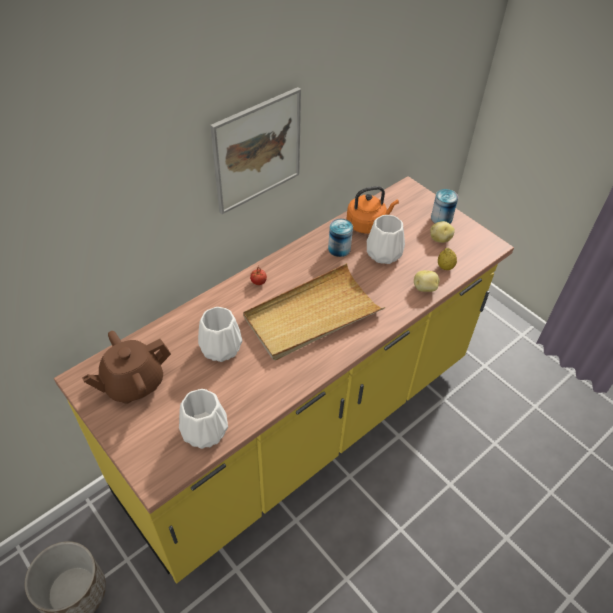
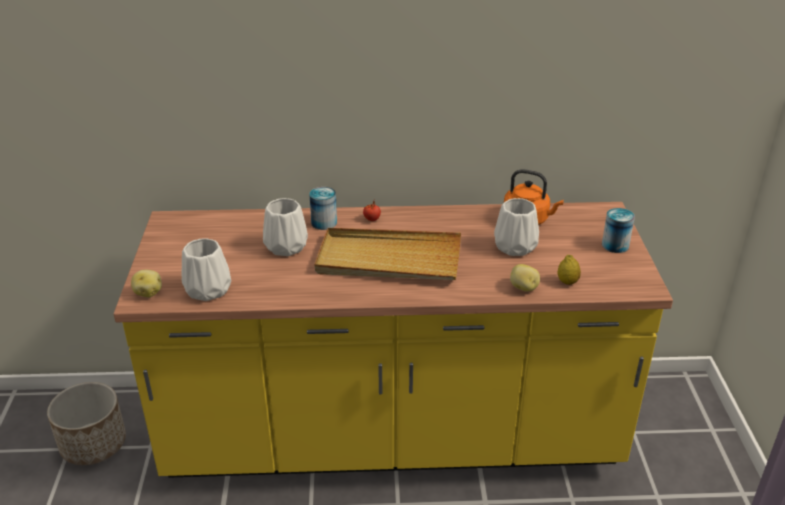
camera: 40 degrees right, 15 degrees down
brown teapot [82,331,171,404] -> none
picture [210,87,301,214] -> none
can [328,219,353,257] -> can moved to [309,187,337,230]
potato [430,221,455,243] -> potato moved to [131,270,162,298]

